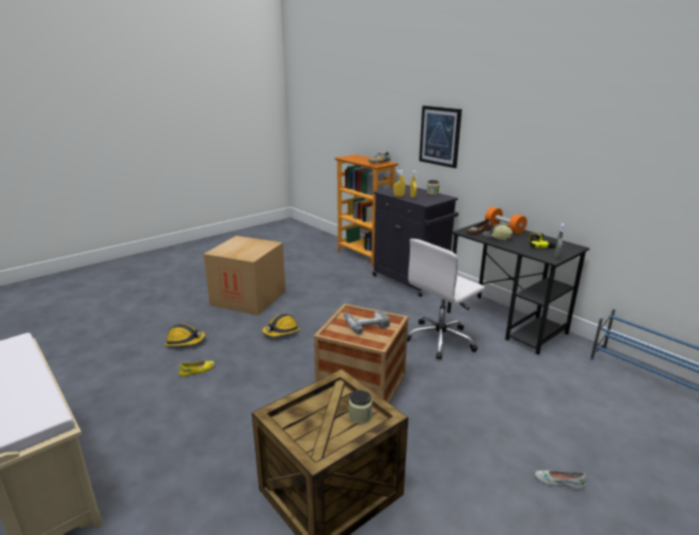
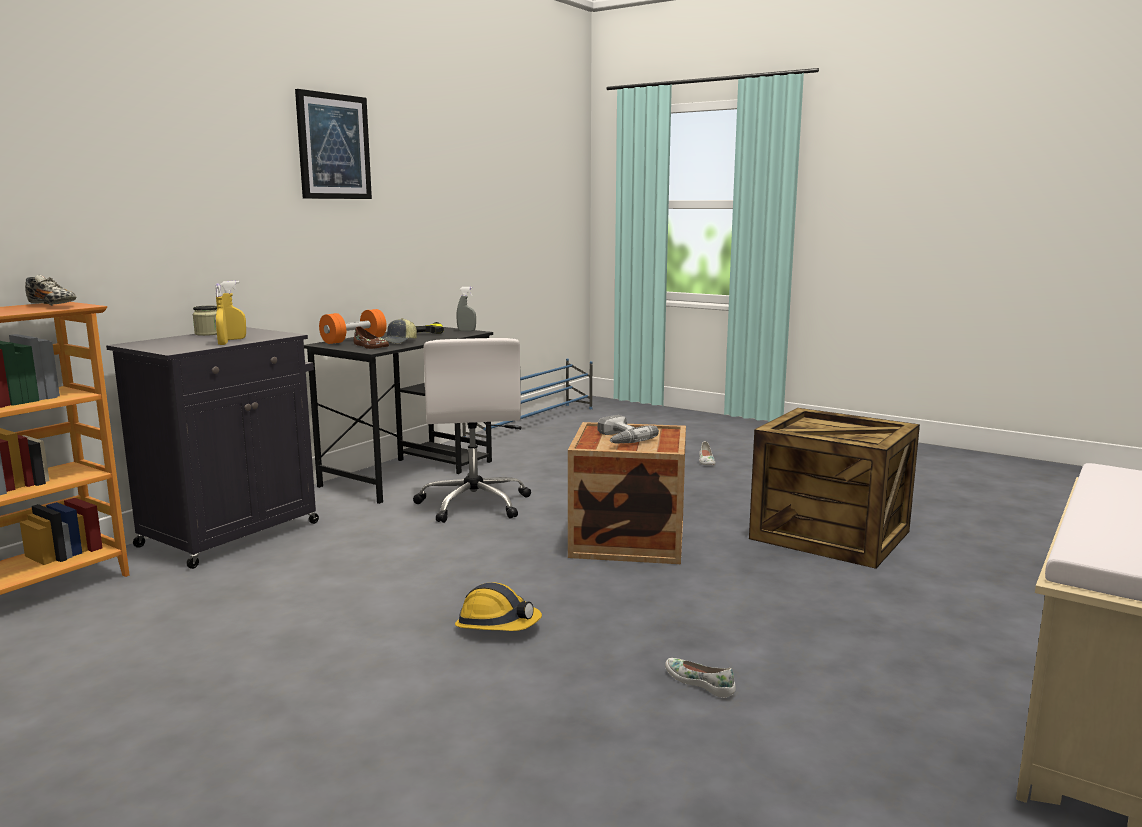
camera: 105 degrees left, 10 degrees down
hard hat [165,324,205,346] -> none
yellow shoe [179,361,215,376] -> white shoe [665,658,736,698]
cardboard box [203,236,286,315] -> none
jar [349,390,372,424] -> none
white office chair [407,239,485,360] -> white office chair turned 45 degrees clockwise [413,338,531,523]
picture [419,106,462,168] -> picture moved to [295,89,372,199]

